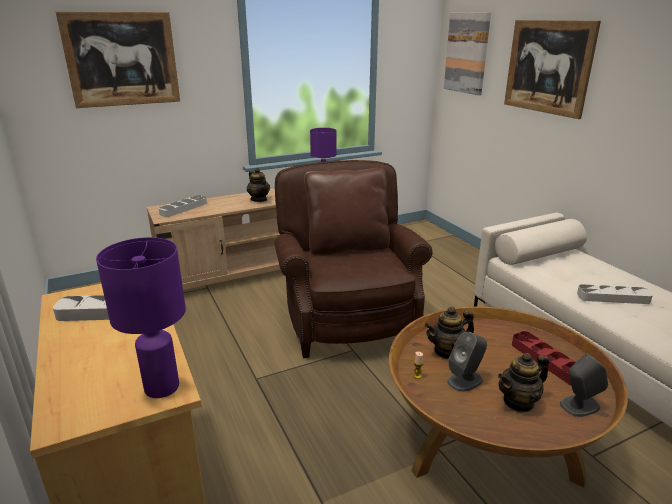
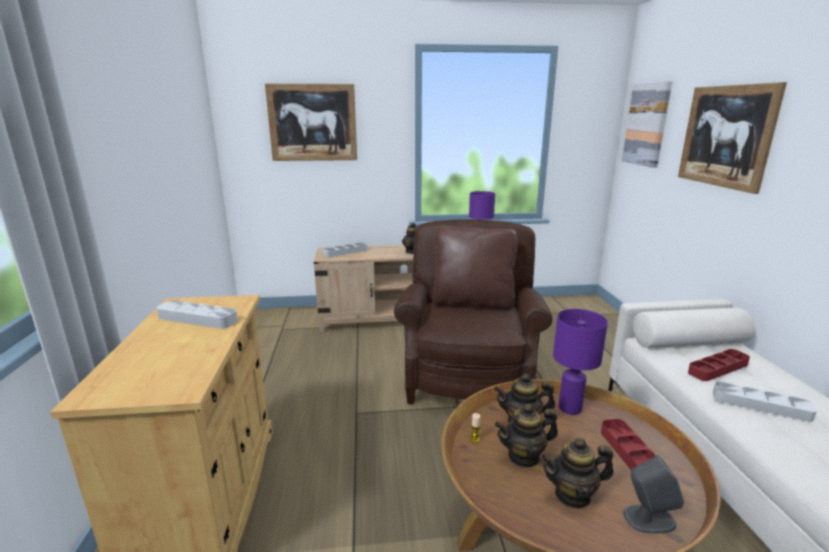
camera: 20 degrees right, 5 degrees down
purple table lamp [96,237,186,398] -> purple table lamp moved to [553,309,608,415]
grey speaker [447,332,487,392] -> teapot [495,404,558,468]
none -> red tray [688,349,750,381]

